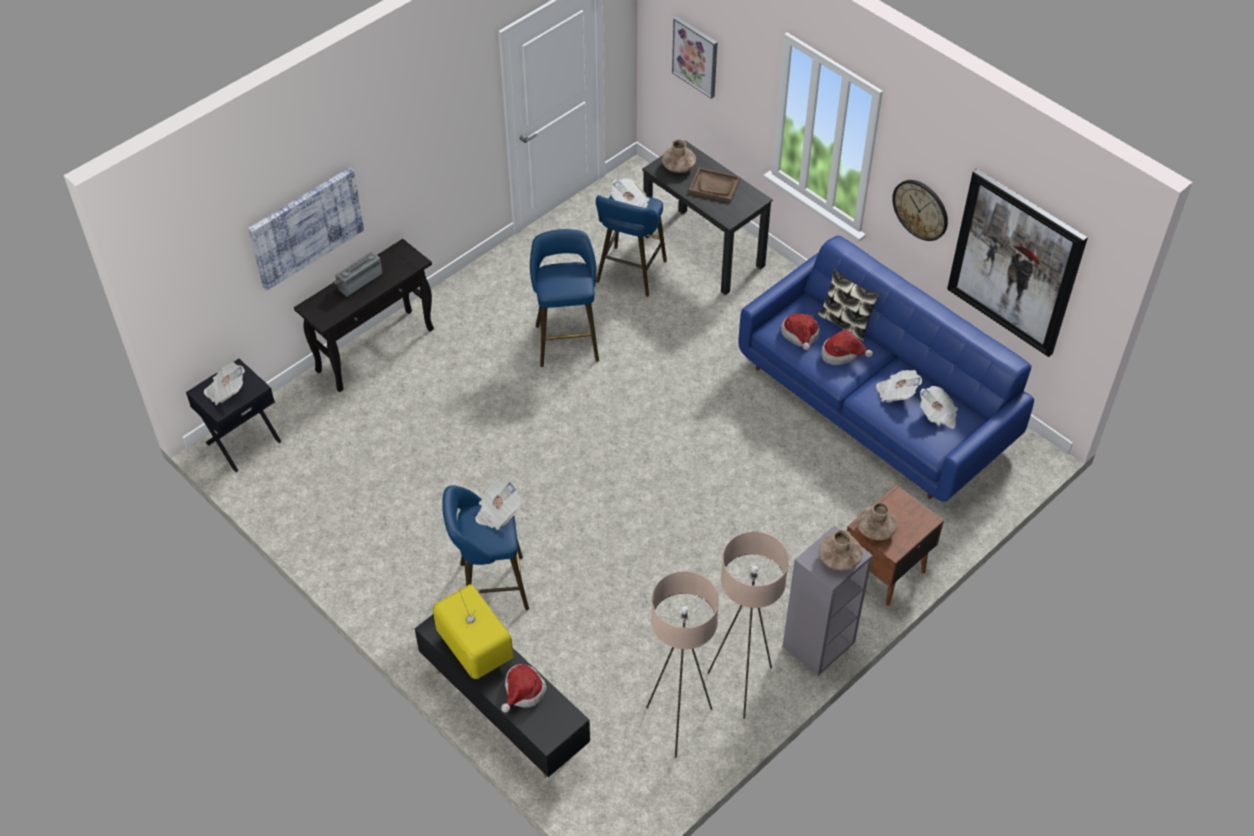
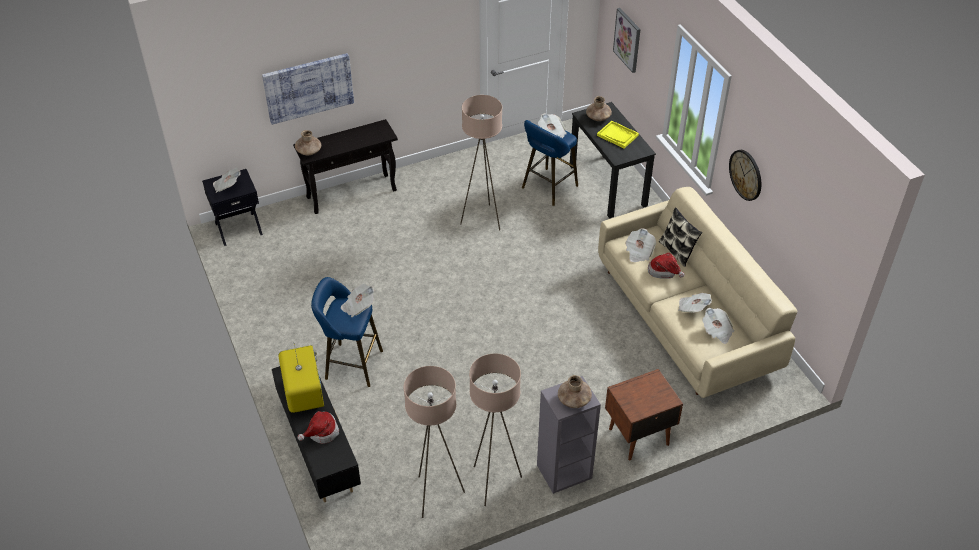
camera: 20 degrees right, 5 degrees down
radio [334,252,382,297] -> none
blue stool [530,229,599,367] -> beige floor lamp [460,95,502,230]
brown tray [689,168,741,203] -> yellow tray [597,121,639,148]
blue sofa [738,235,1034,502] -> beige sofa [598,187,797,398]
hat [781,314,819,350] -> newspaper [625,228,657,262]
brown vase [857,502,898,540] -> brown vase moved to [295,130,321,155]
picture [947,169,1088,357] -> none

